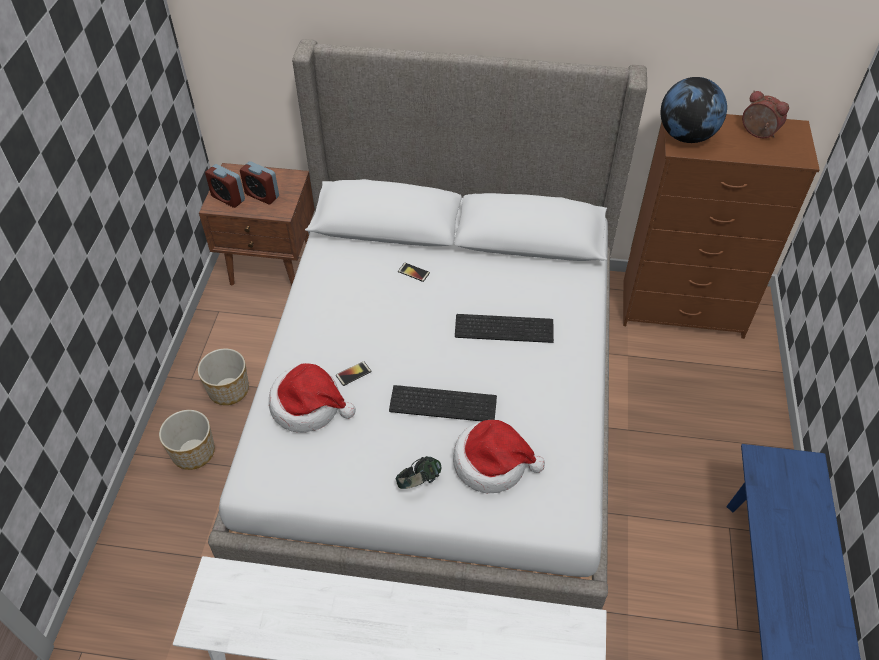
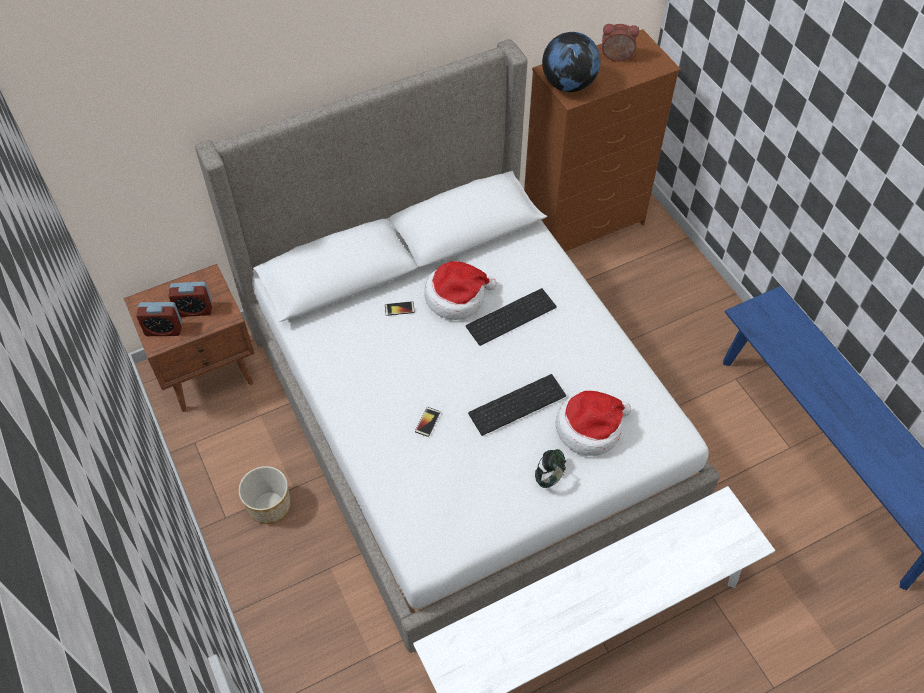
camera: 35 degrees left, 5 degrees up
planter [159,410,215,470] -> none
hat [269,363,356,433] -> hat moved to [424,261,497,320]

